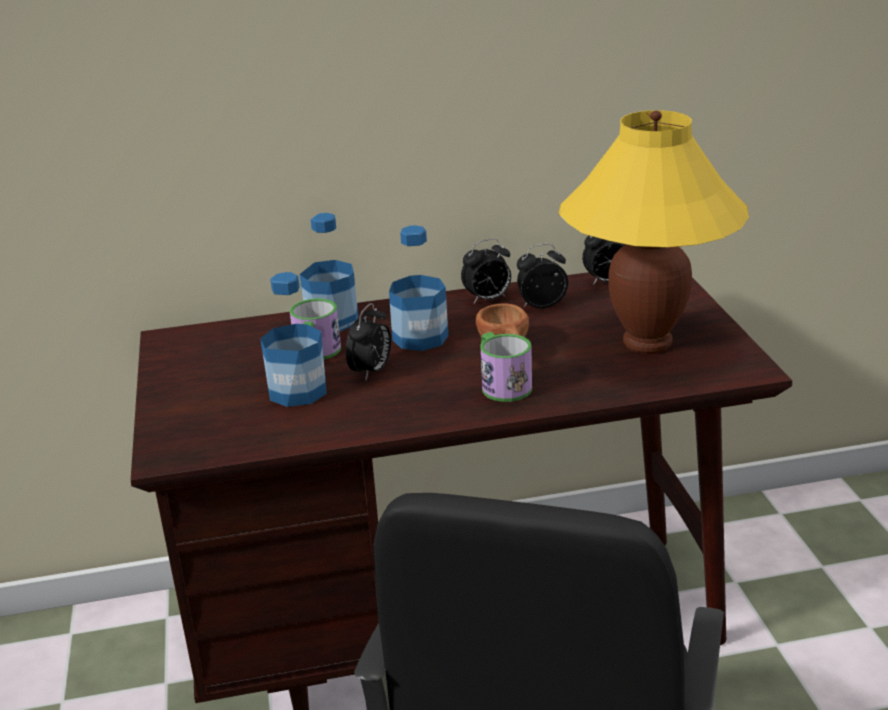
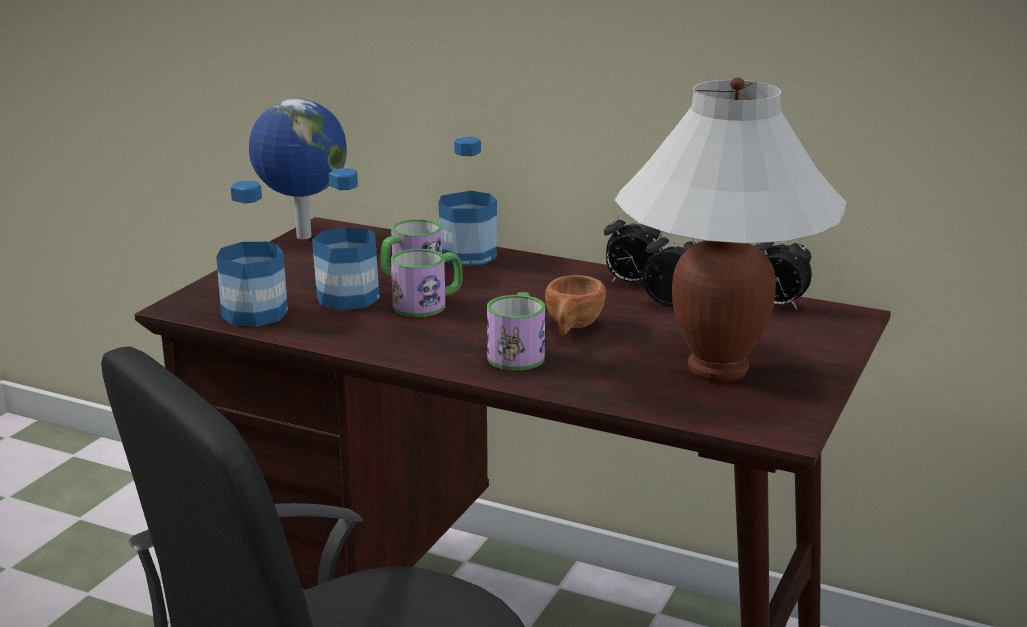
camera: 35 degrees right, 5 degrees down
alarm clock [346,303,391,380] -> mug [391,249,463,317]
bottle [389,225,448,351] -> bottle moved to [216,181,288,327]
yellow table lamp [558,110,749,354] -> white table lamp [614,77,847,382]
none -> globe [249,99,347,239]

